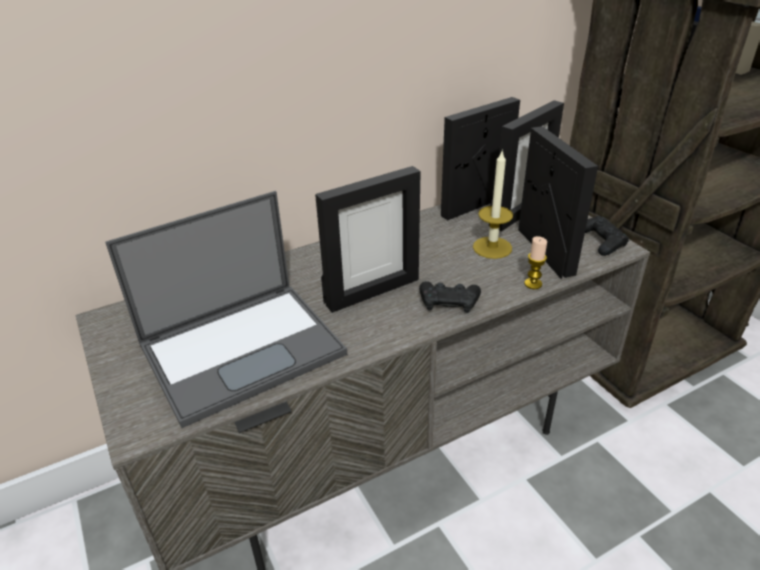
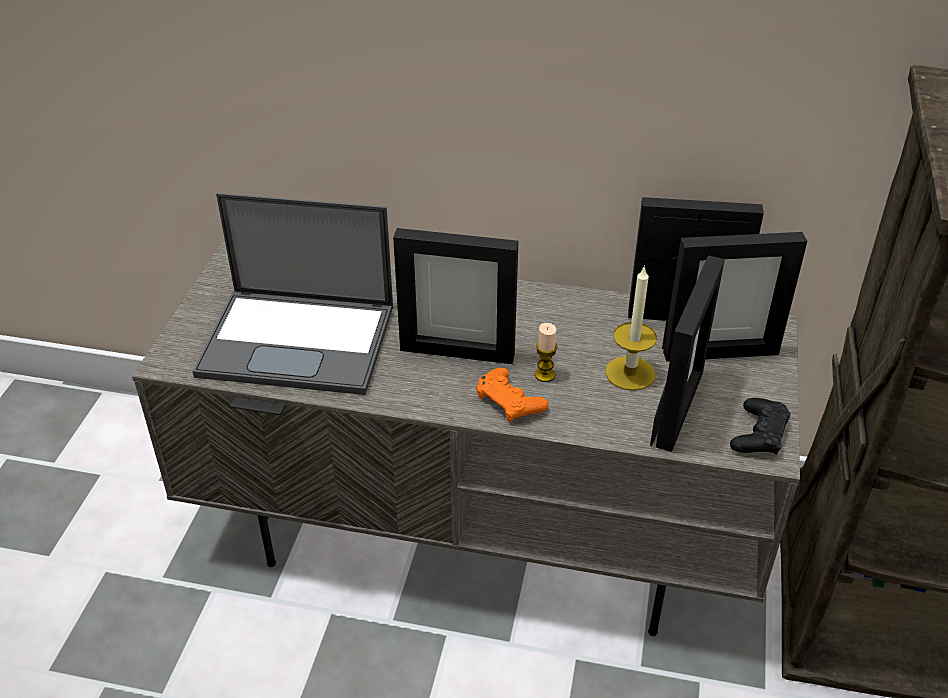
camera: 40 degrees right, 5 degrees up
black game controller [419,281,481,313] -> orange game controller [476,368,549,422]
candle [524,236,547,289] -> candle moved to [535,323,558,382]

